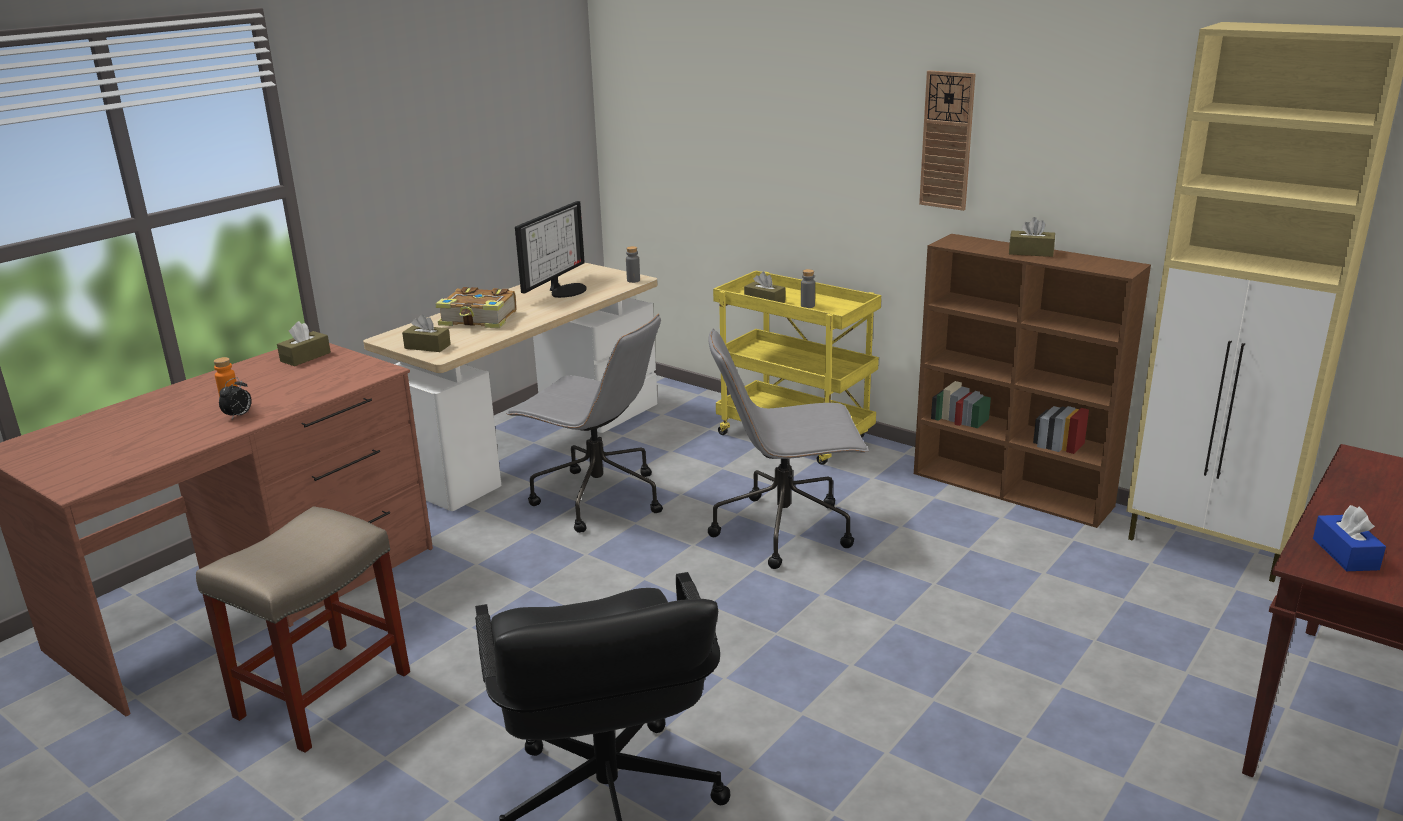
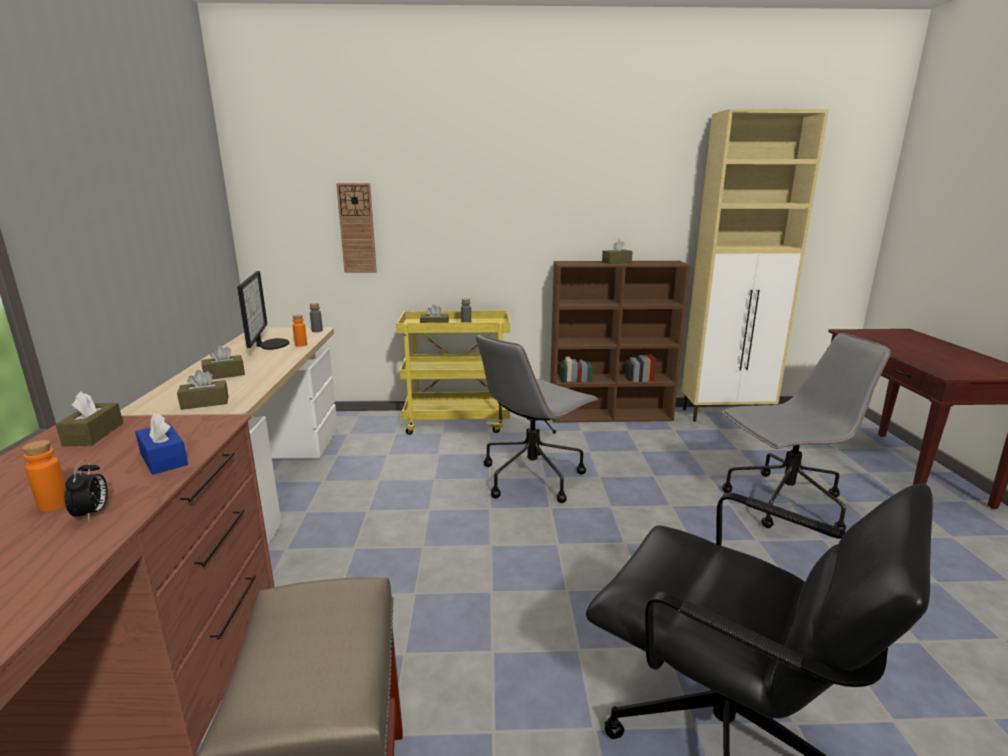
camera: 40 degrees left, 5 degrees down
book [435,287,516,328] -> brown tissue box [201,345,245,380]
grey office chair [506,314,663,533] -> grey office chair moved to [722,333,891,531]
wall clock [919,70,976,211] -> wall clock moved to [336,183,377,273]
blue tissue box [1313,505,1386,571] -> blue tissue box moved to [135,412,188,475]
none -> orange bottle [292,315,307,347]

